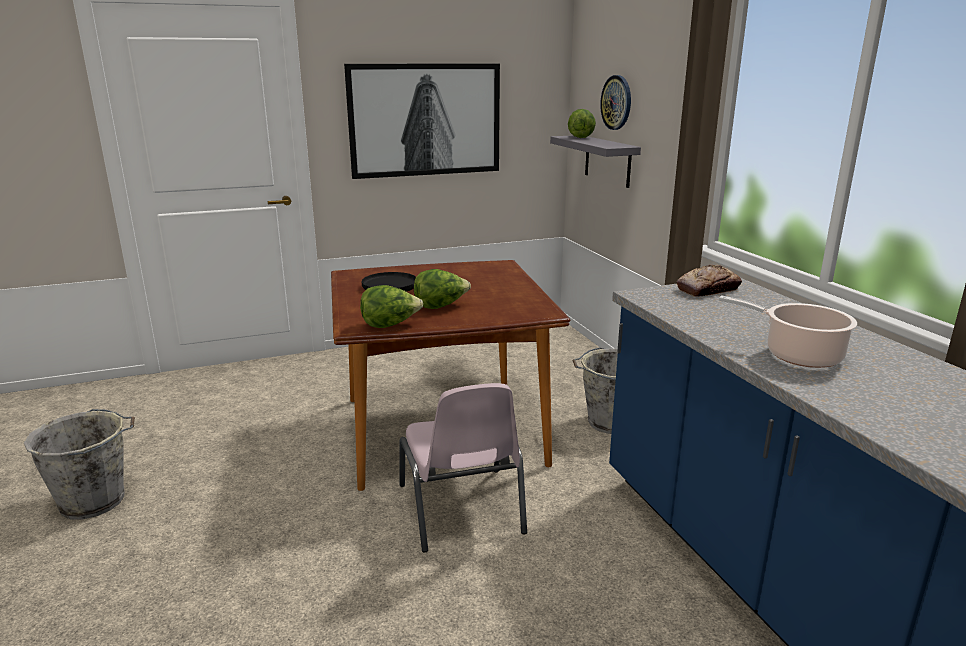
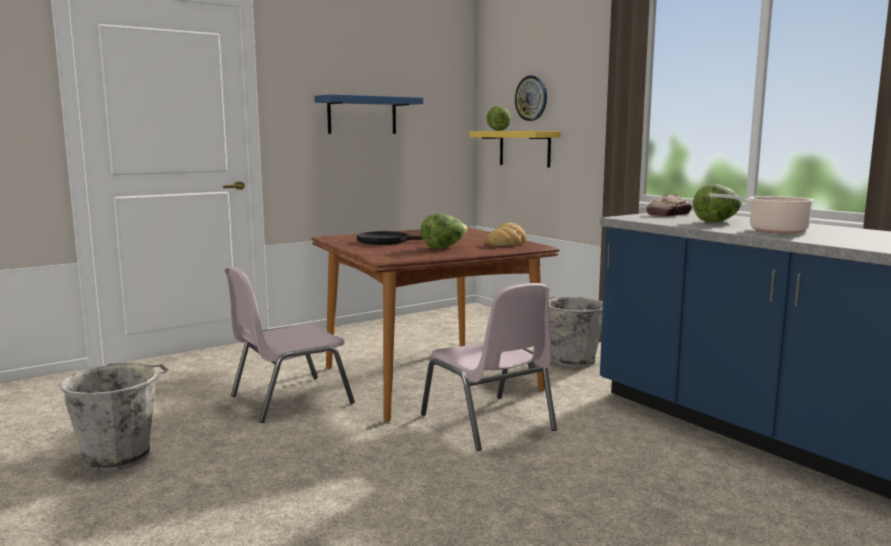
camera: 15 degrees left, 10 degrees down
picture [344,64,500,179] -> blue shelf [314,94,423,134]
lettuce [360,285,423,328] -> lettuce moved to [693,184,742,222]
grey shelf [550,136,641,188] -> yellow shelf [470,131,561,168]
none -> pink chair [225,266,355,423]
none -> bread [485,223,527,246]

